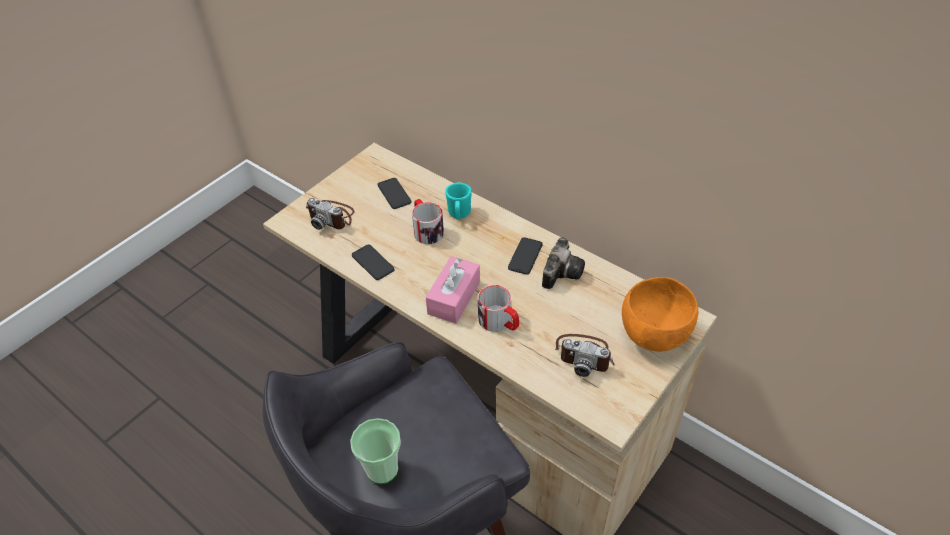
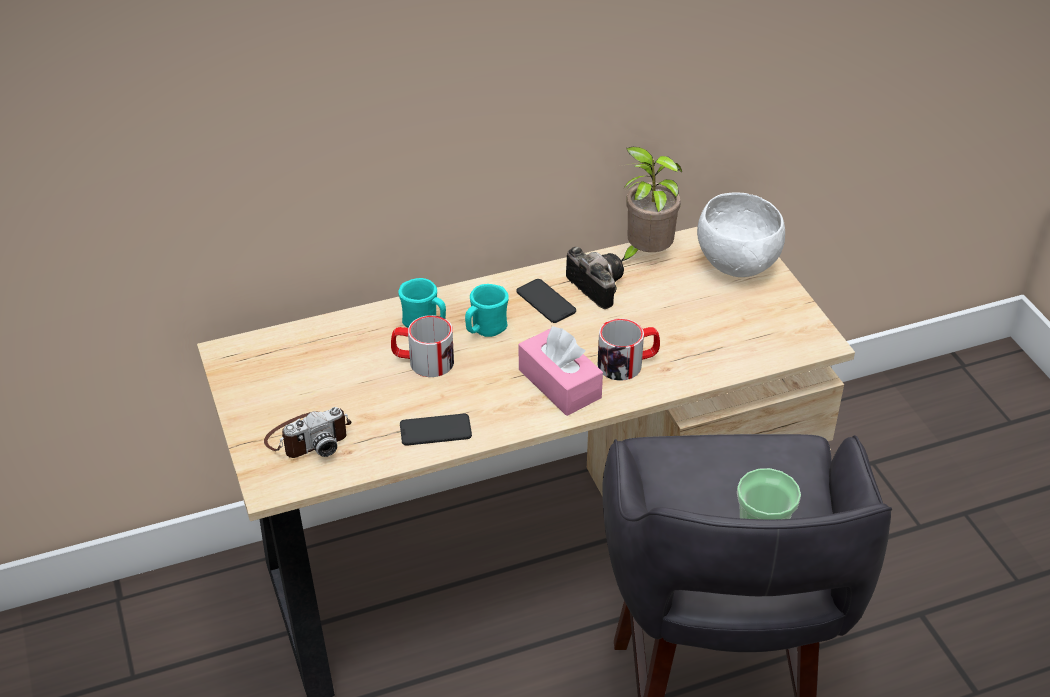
camera: 60 degrees left, 5 degrees down
phone [377,178,411,209] -> none
camera [556,334,615,377] -> none
orange bowl [622,277,698,352] -> white bowl [697,193,785,277]
none -> turquoise mug [465,284,509,337]
none -> potted plant [621,147,682,261]

